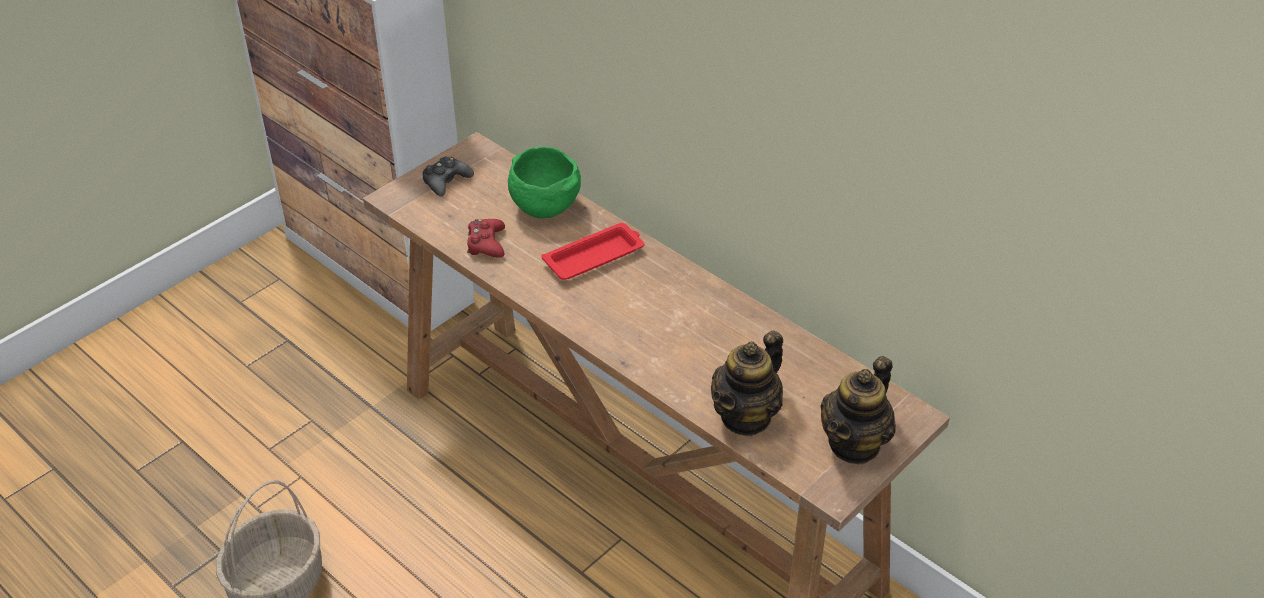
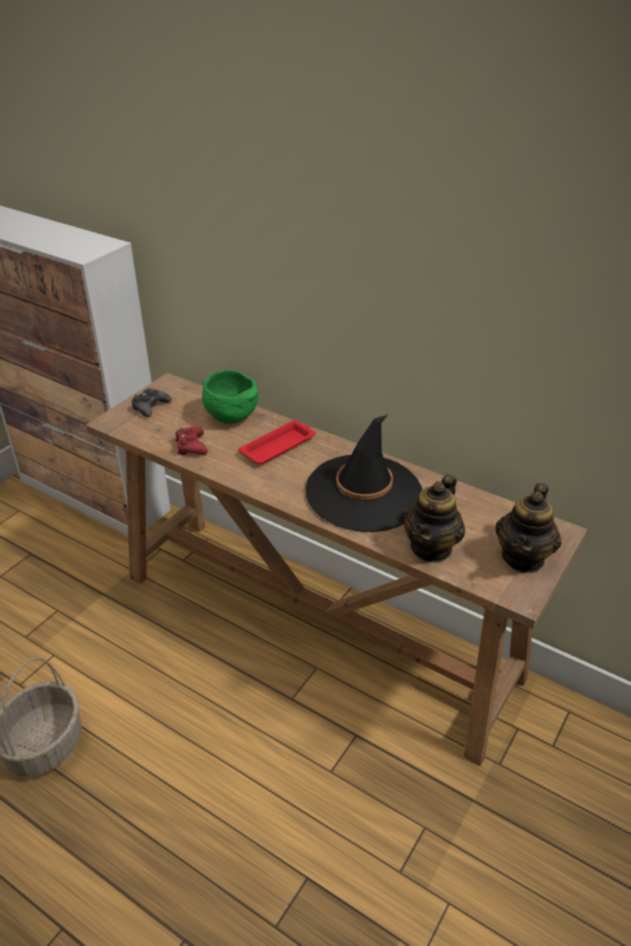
camera: 10 degrees left, 5 degrees down
none -> black hat [306,415,422,532]

